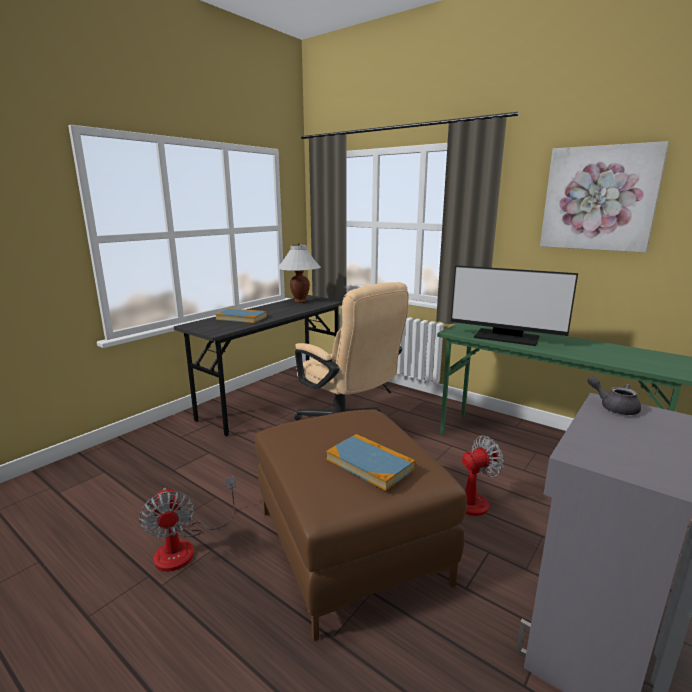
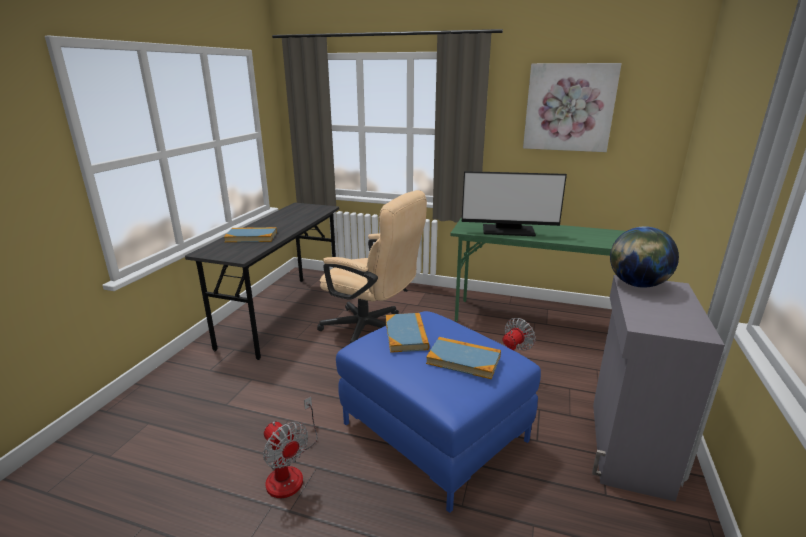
camera: 20 degrees left, 5 degrees up
brown ottoman [255,410,467,641] -> blue ottoman [336,311,541,513]
white table lamp [277,243,321,303] -> none
grey teapot [587,376,641,415] -> globe [610,226,679,288]
none -> book [385,313,429,353]

